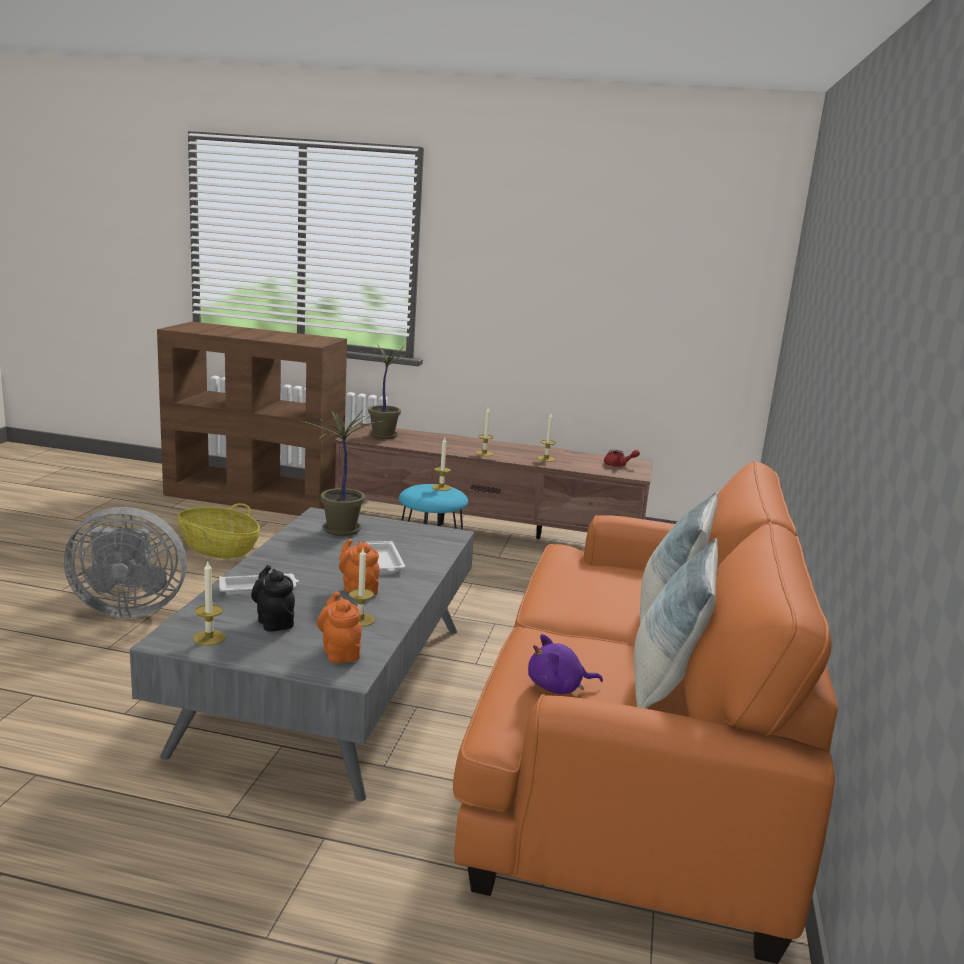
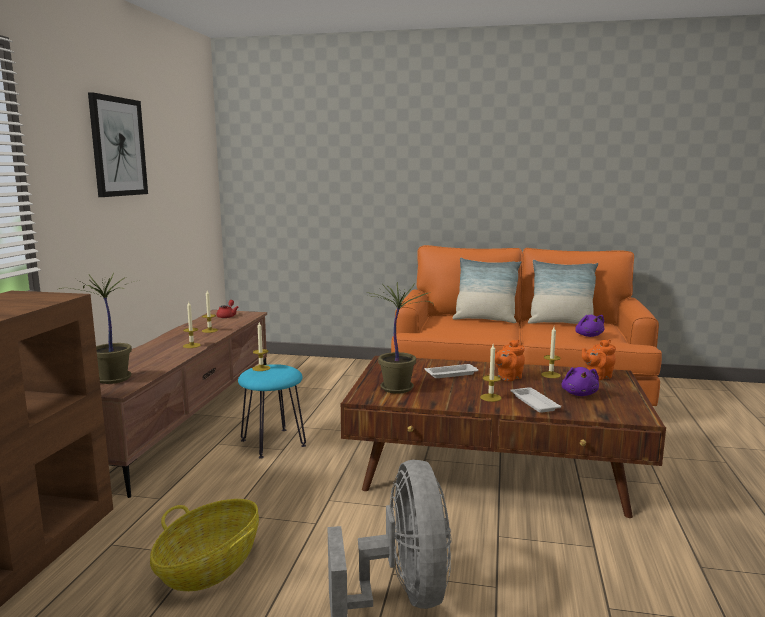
camera: 90 degrees left, 5 degrees down
grey coffee table [130,507,474,801] -> brown coffee table [341,356,666,518]
candle [193,562,226,646] -> candle moved to [480,344,502,402]
black teapot [251,565,295,632] -> purple plush toy [561,367,599,396]
none -> picture [88,92,148,197]

